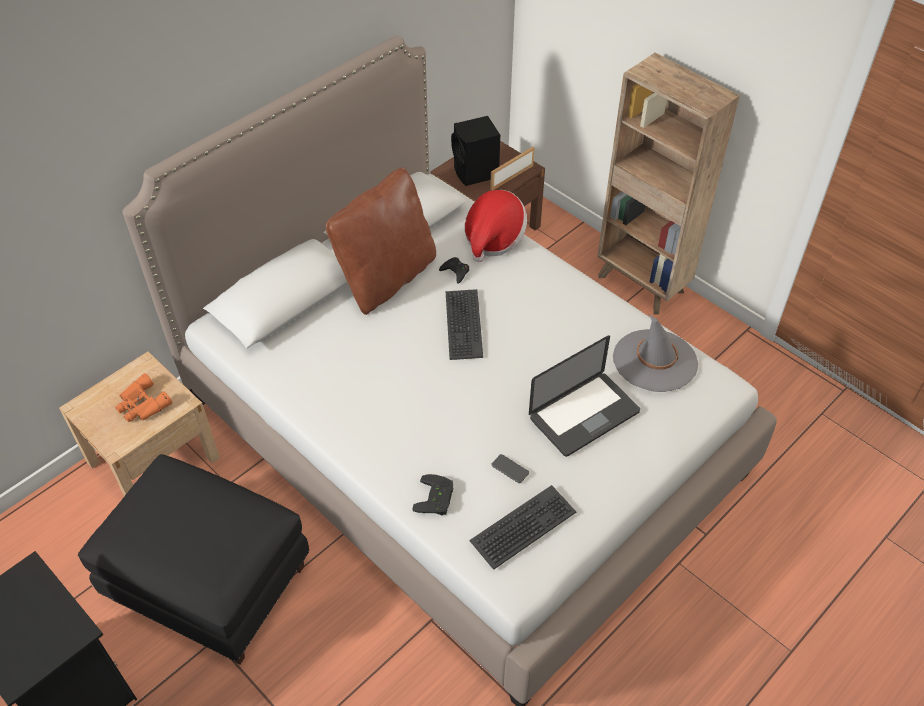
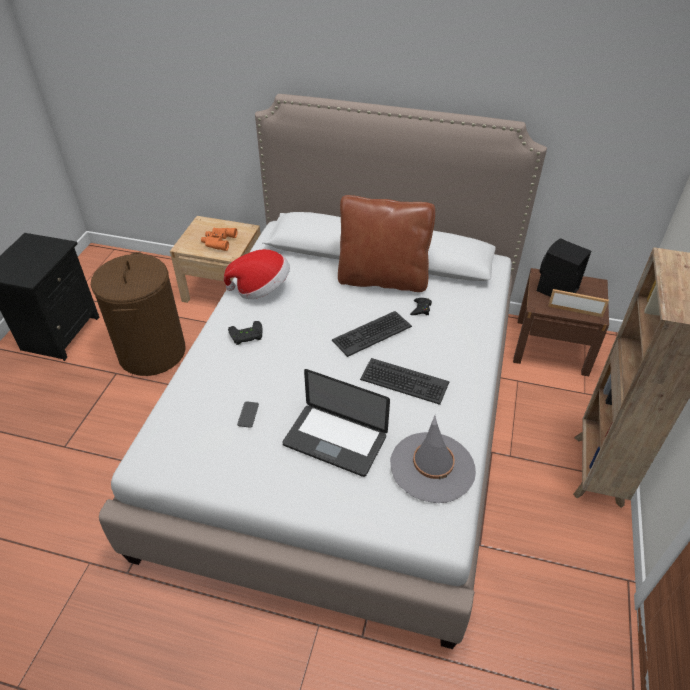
camera: 60 degrees right, 5 degrees down
black ottoman [78,454,309,664] -> brown laundry basket [91,252,186,376]
black game controller [412,474,453,515] -> black game controller moved to [228,321,263,345]
hat [465,190,527,262] -> hat moved to [224,249,290,299]
keyboard [470,485,576,570] -> keyboard moved to [360,358,449,405]

